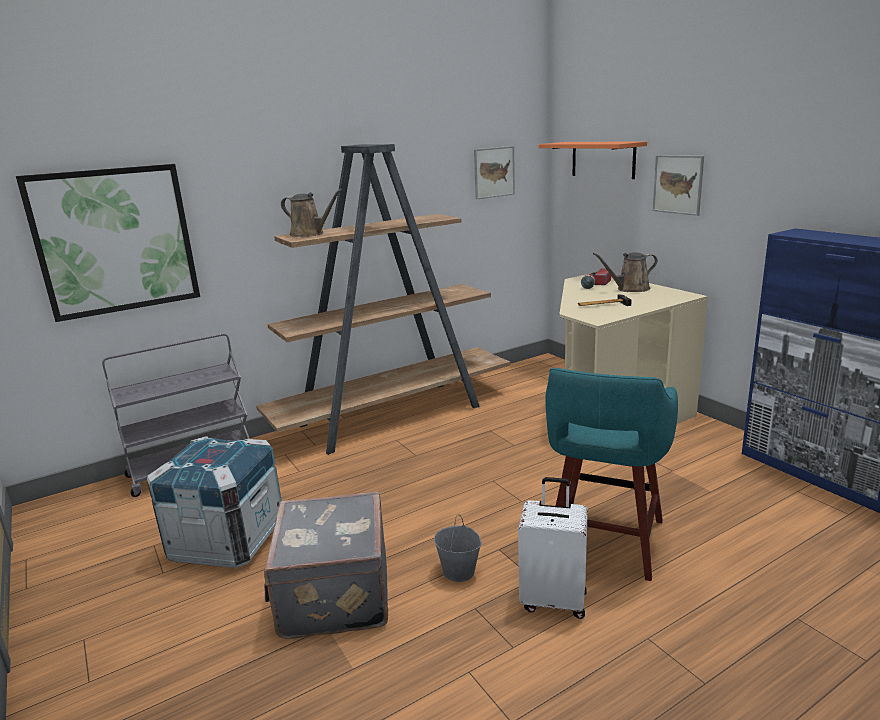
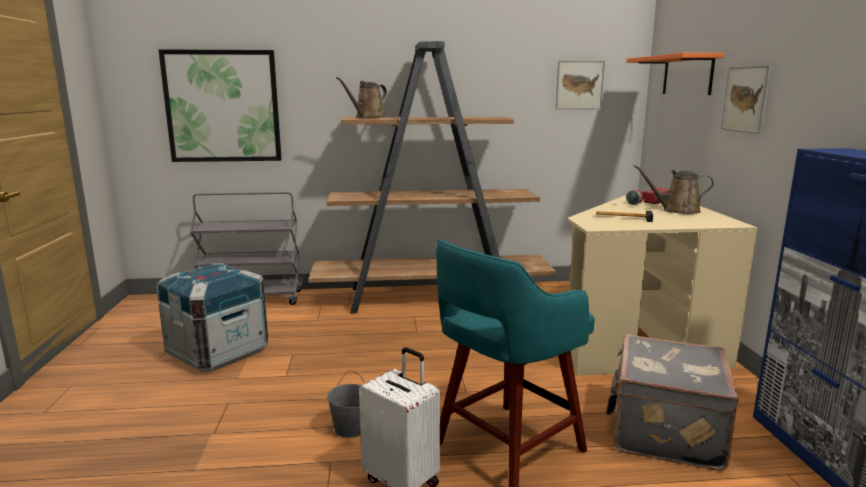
camera: 25 degrees right, 5 degrees down
grey suitcase [264,492,388,639] -> grey suitcase moved to [606,334,739,471]
brown watering can [281,189,342,237] -> brown watering can turned 75 degrees clockwise [336,77,387,118]

